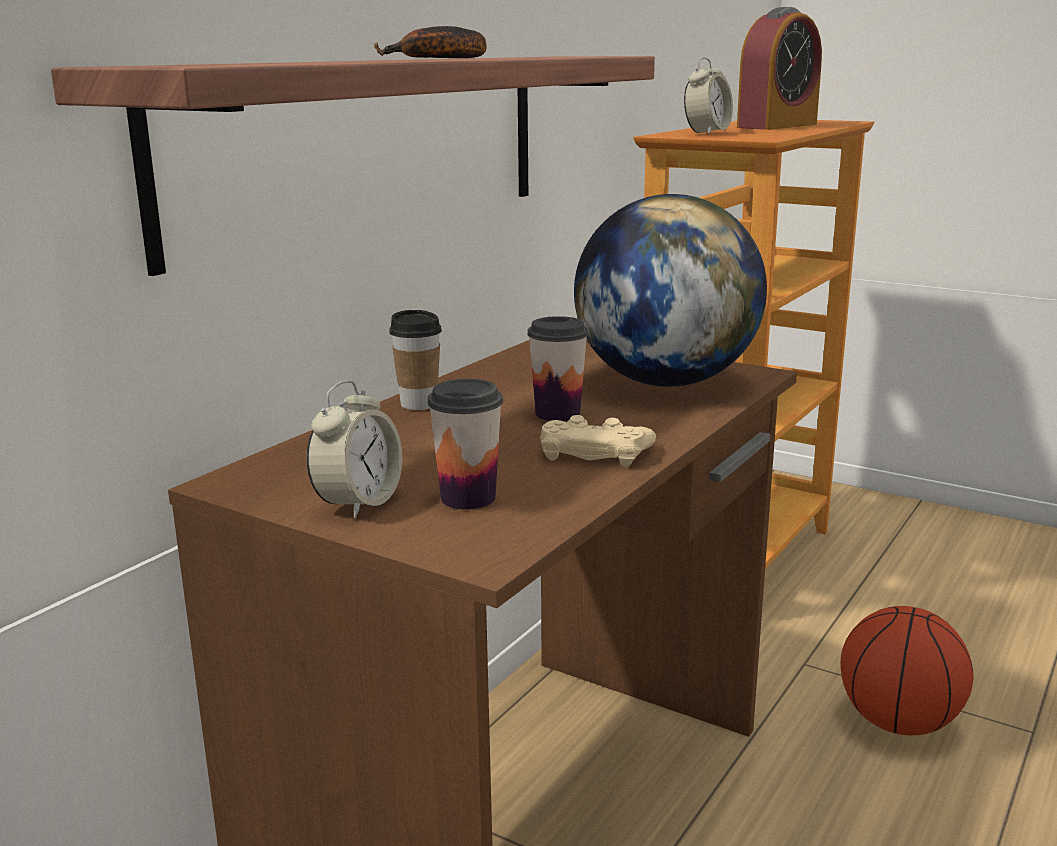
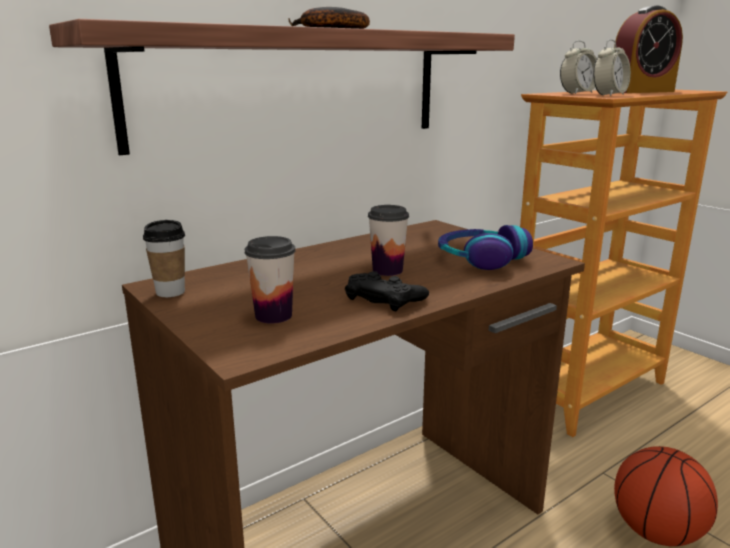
camera: 20 degrees right, 0 degrees up
alarm clock [306,380,402,519] -> alarm clock moved to [593,39,631,96]
cup [389,310,442,410] -> cup moved to [143,220,185,297]
beige game controller [540,415,656,467] -> black game controller [345,271,429,312]
globe [574,194,767,387] -> headphones [438,225,533,270]

